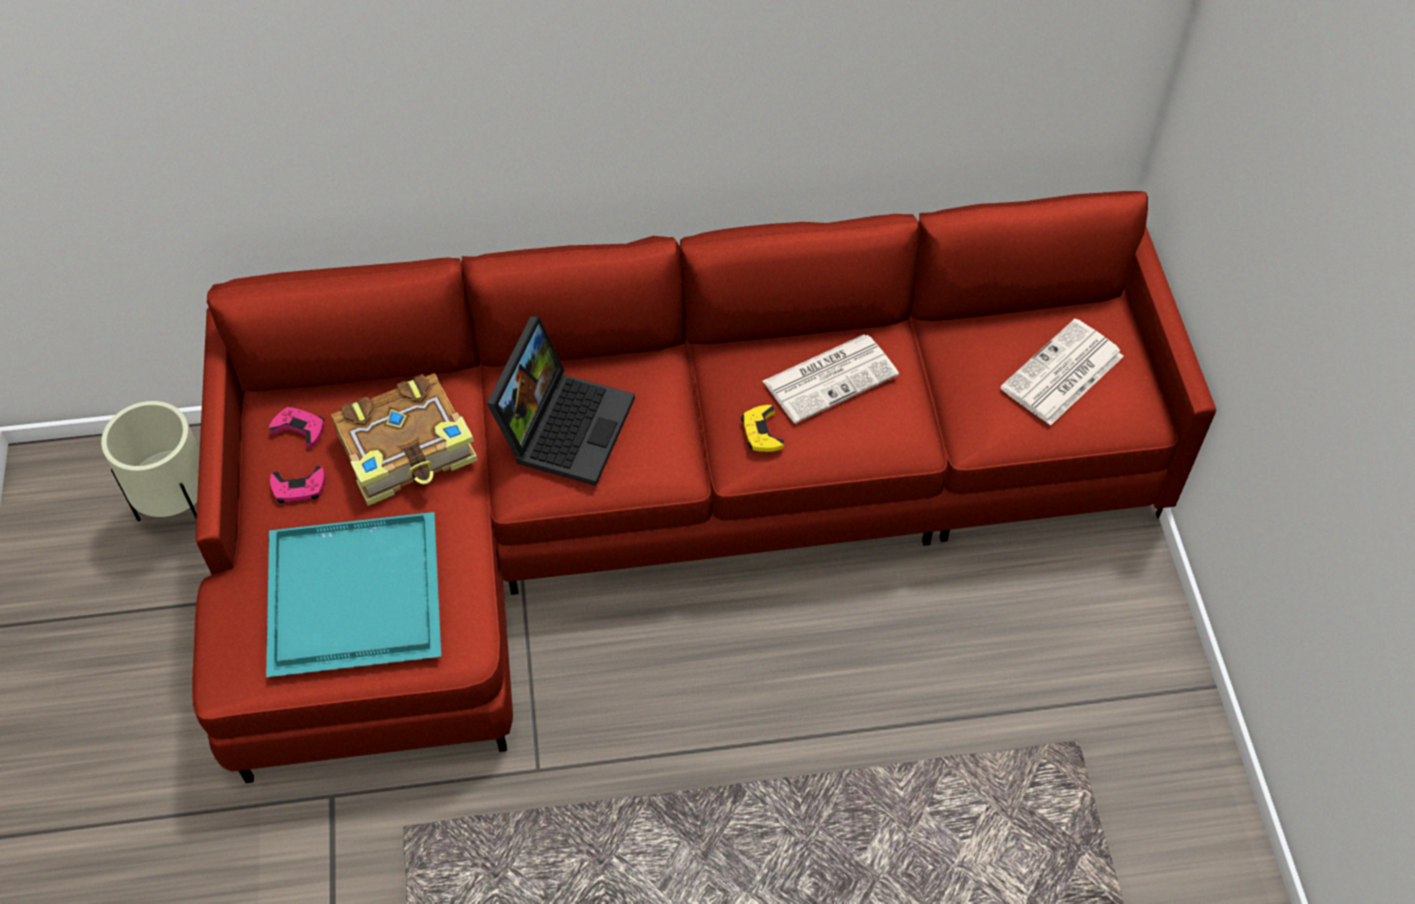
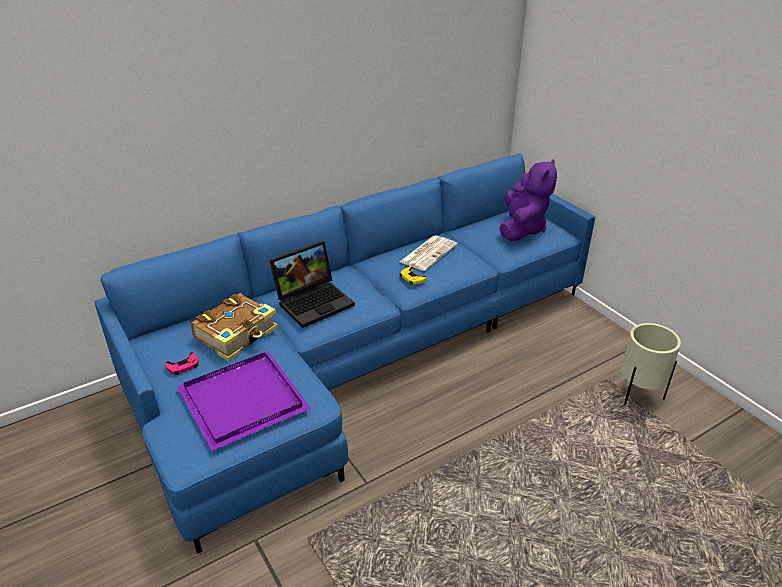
camera: 25 degrees left, 20 degrees down
beige planter [101,401,200,521] -> beige planter moved to [621,323,681,405]
red sofa [192,191,1216,783] -> blue sofa [95,153,595,554]
turquoise tray [266,512,441,677] -> purple tray [177,352,310,451]
pink game controller [269,406,324,448] -> none
laptop [486,316,635,486] -> laptop turned 60 degrees clockwise [269,241,355,328]
newspaper [1000,319,1124,426] -> purple plush toy [499,159,557,241]

